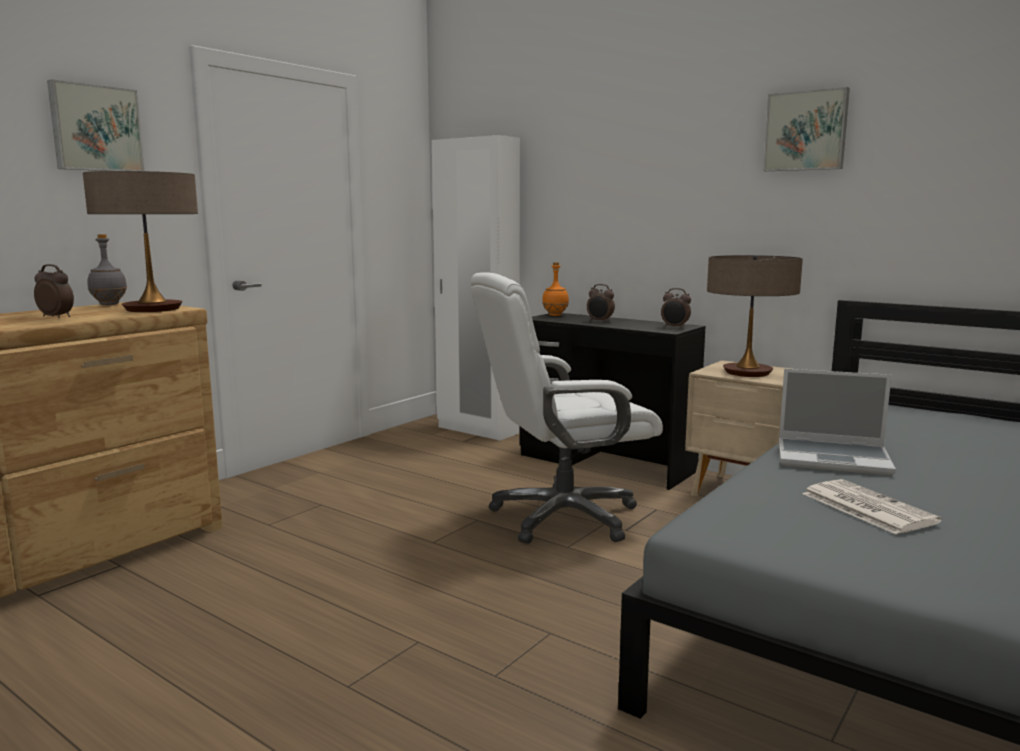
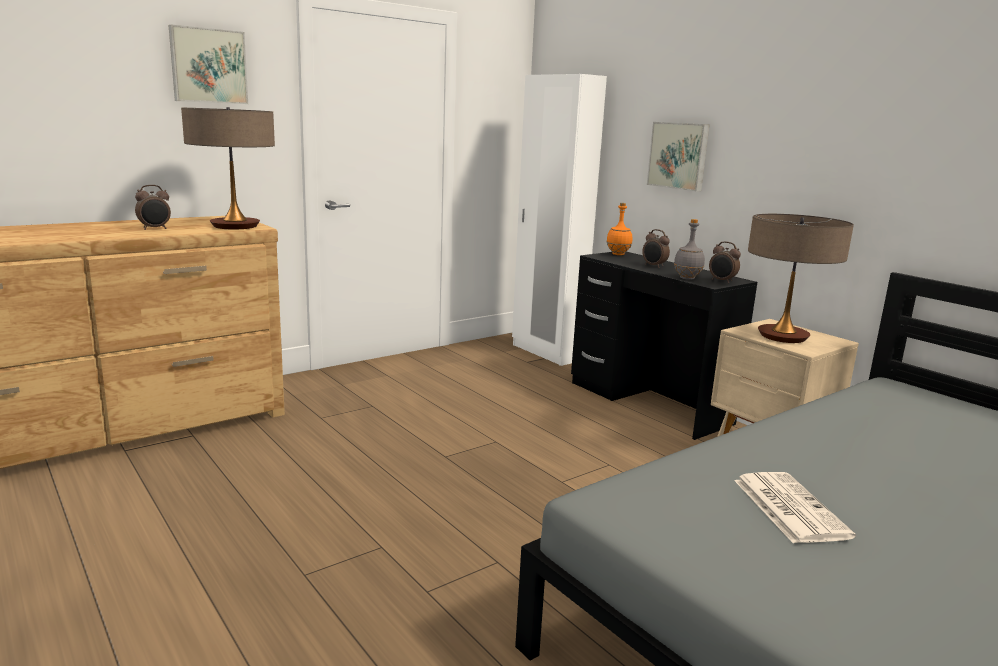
camera: 15 degrees right, 5 degrees up
alarm clock [34,264,74,318] -> alarm clock turned 105 degrees clockwise [135,185,171,230]
grey bottle [88,234,127,305] -> grey bottle moved to [674,219,705,280]
white office chair [470,273,663,544] -> none
picture [763,87,850,171] -> picture moved to [647,122,710,192]
laptop [779,369,896,475] -> none

